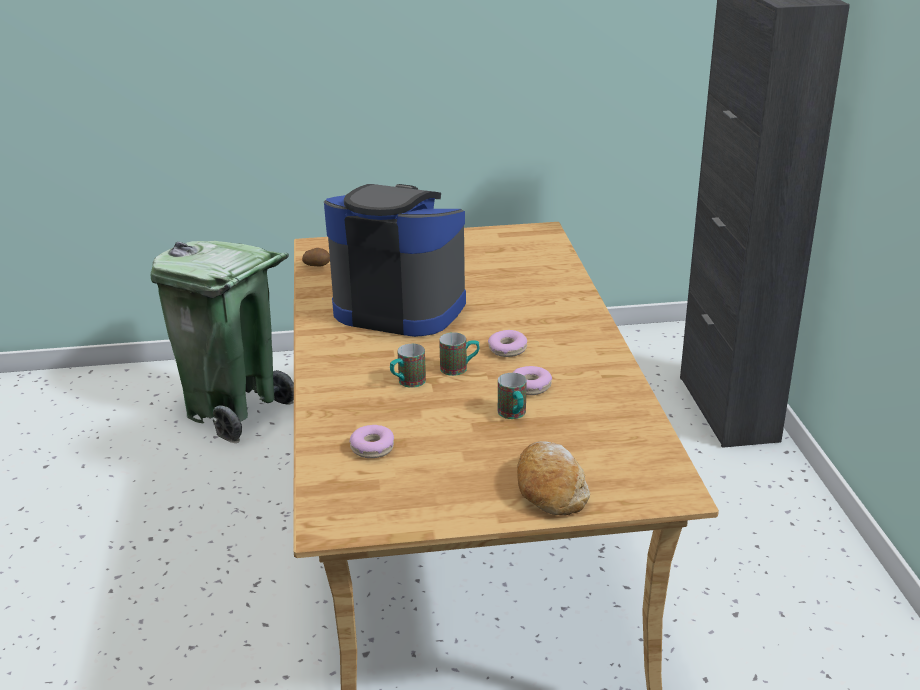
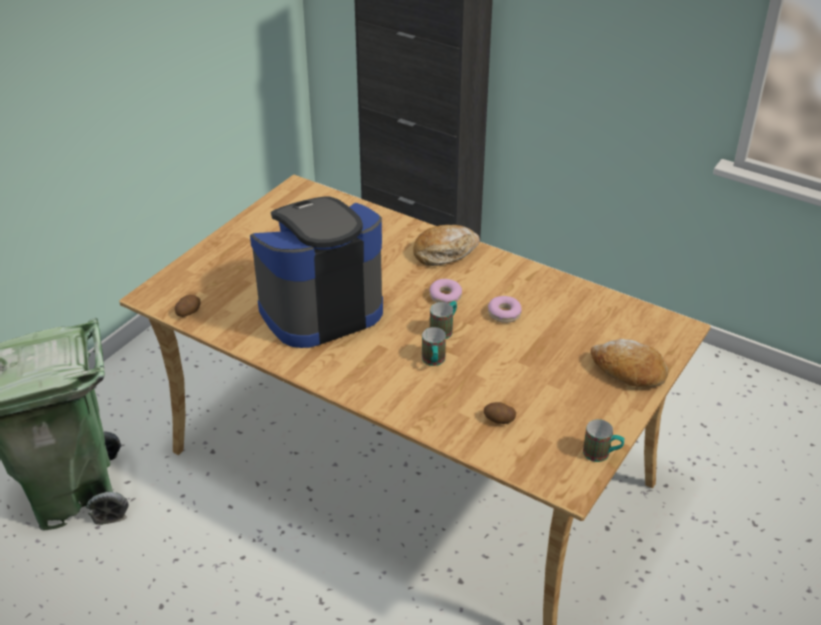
camera: 50 degrees left, 10 degrees up
donut [349,425,394,458] -> potato [484,402,516,424]
mug [498,373,527,419] -> mug moved to [583,419,625,462]
none -> bread [413,225,480,266]

